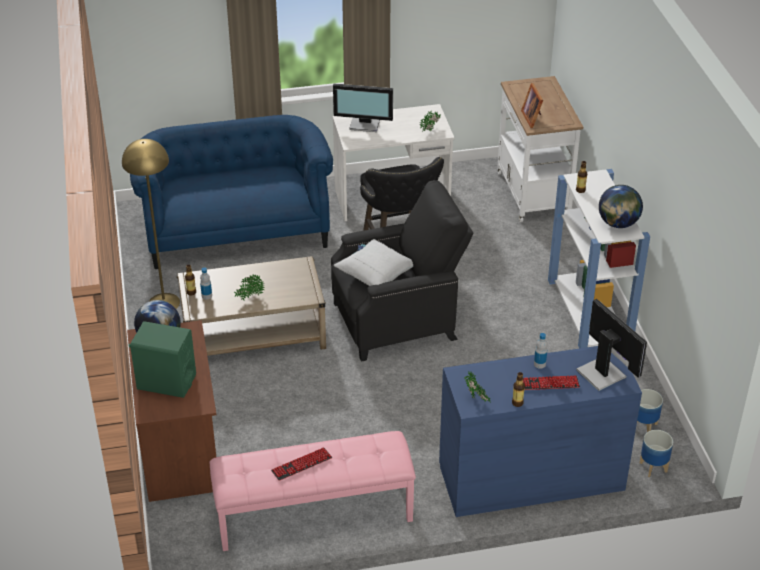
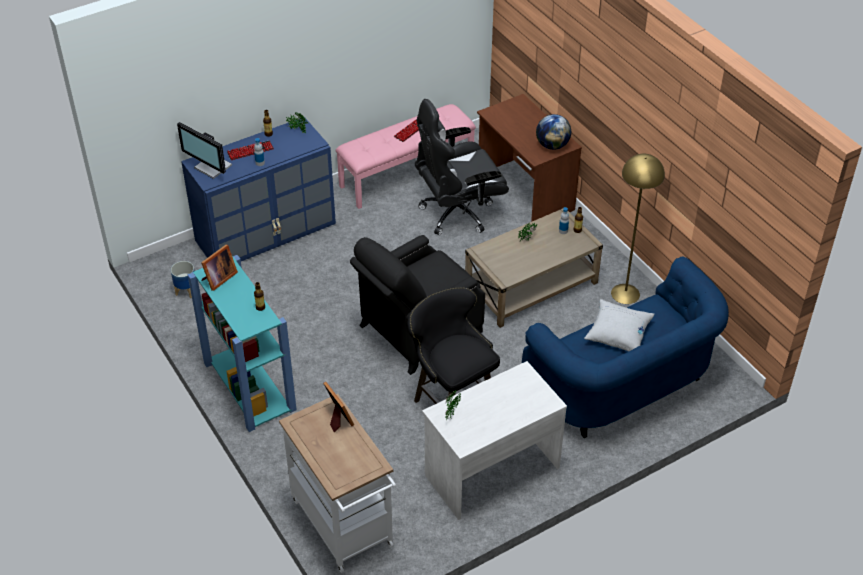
camera: 160 degrees right, 5 degrees up
green speaker [129,321,196,398] -> none
monitor [333,83,393,132] -> none
grey pillow [333,239,413,286] -> grey pillow moved to [584,299,654,351]
white bookcase [548,169,650,348] -> turquoise bookcase [188,255,297,432]
globe [599,185,643,228] -> picture frame [201,244,238,291]
planter [640,430,673,477] -> none
none -> black office chair [415,99,509,235]

